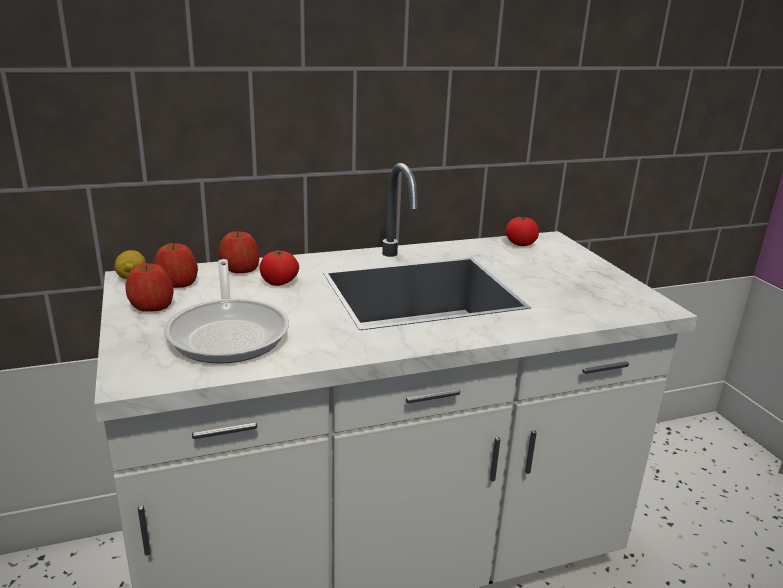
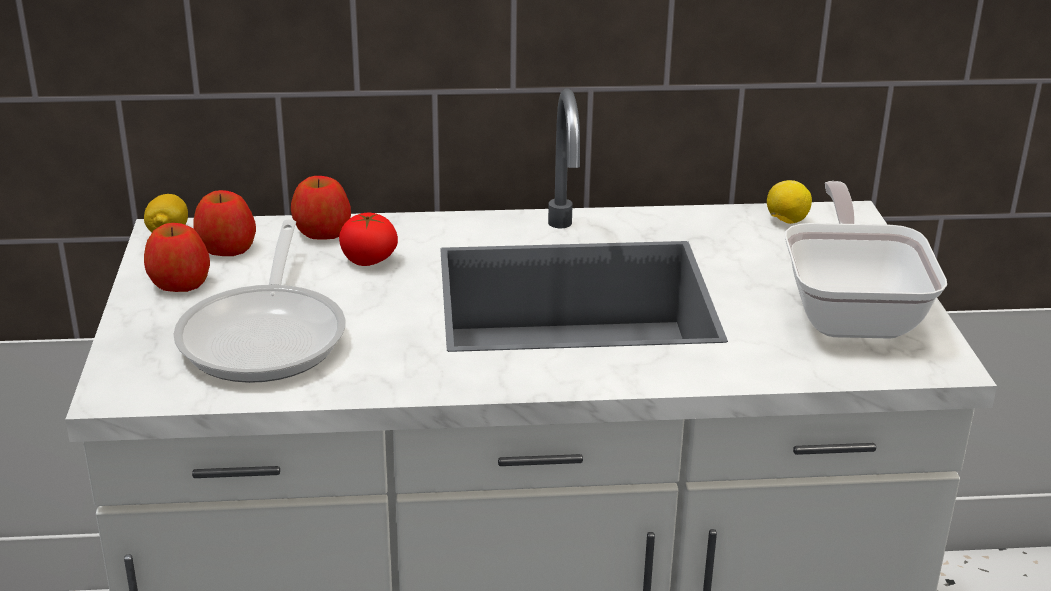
camera: 15 degrees right, 5 degrees up
tomato [506,216,539,246] -> lemon [767,180,812,224]
none -> frying pan [785,181,947,339]

